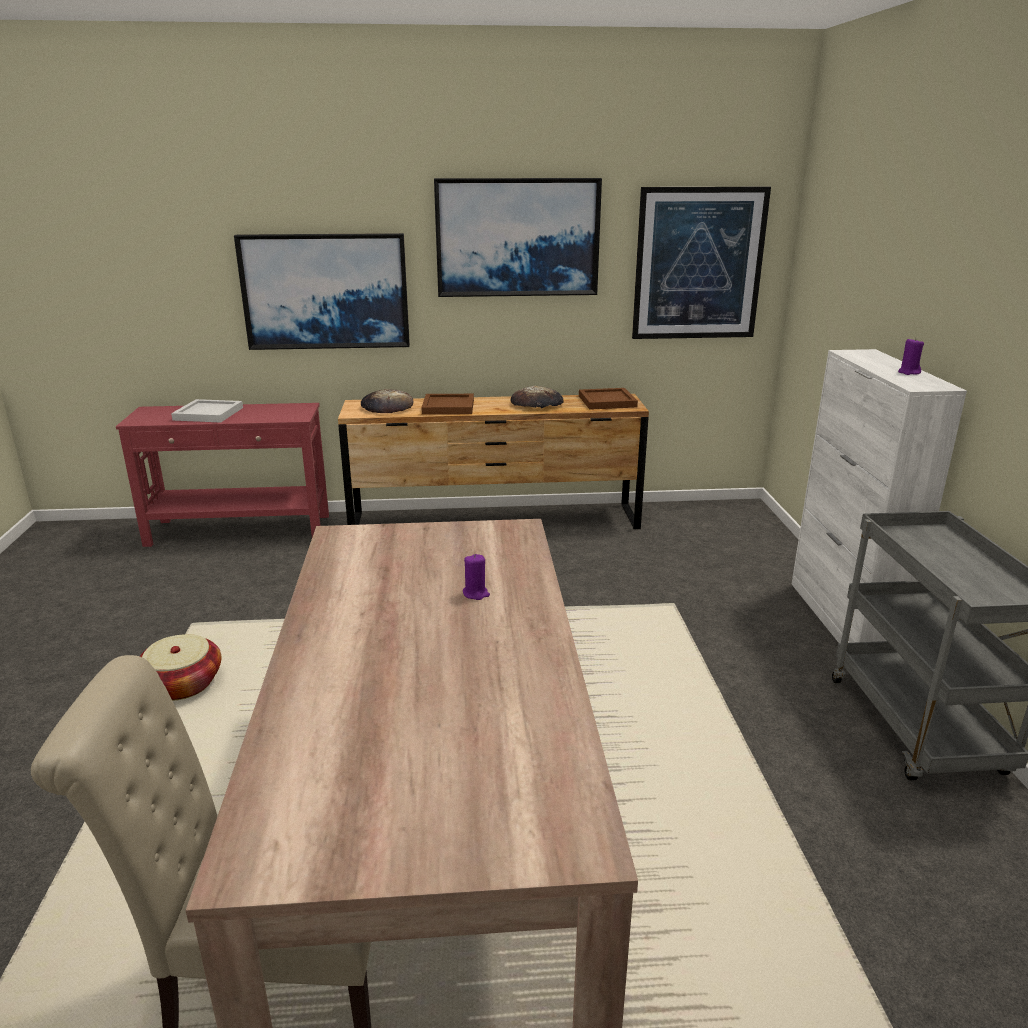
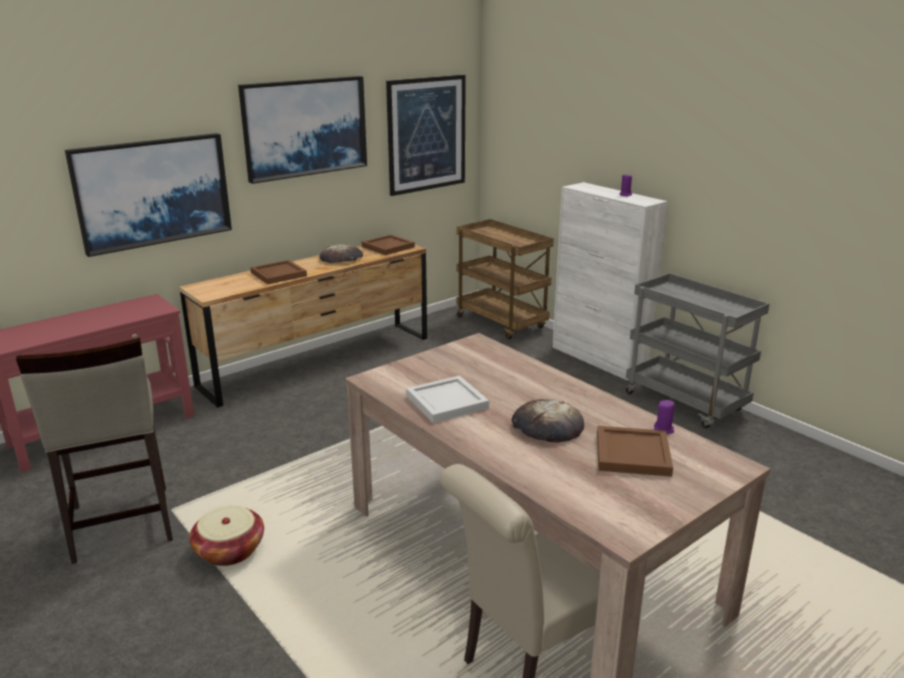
camera: 35 degrees left, 0 degrees up
white tray [171,399,243,423] -> white tray moved to [406,376,489,423]
bread [361,389,413,413] -> bread moved to [512,399,584,443]
purple candle [463,554,490,600] -> purple candle moved to [654,400,675,434]
none -> beige stool [16,338,173,564]
none -> brown cart [457,219,554,340]
none -> brown tray [597,426,673,477]

